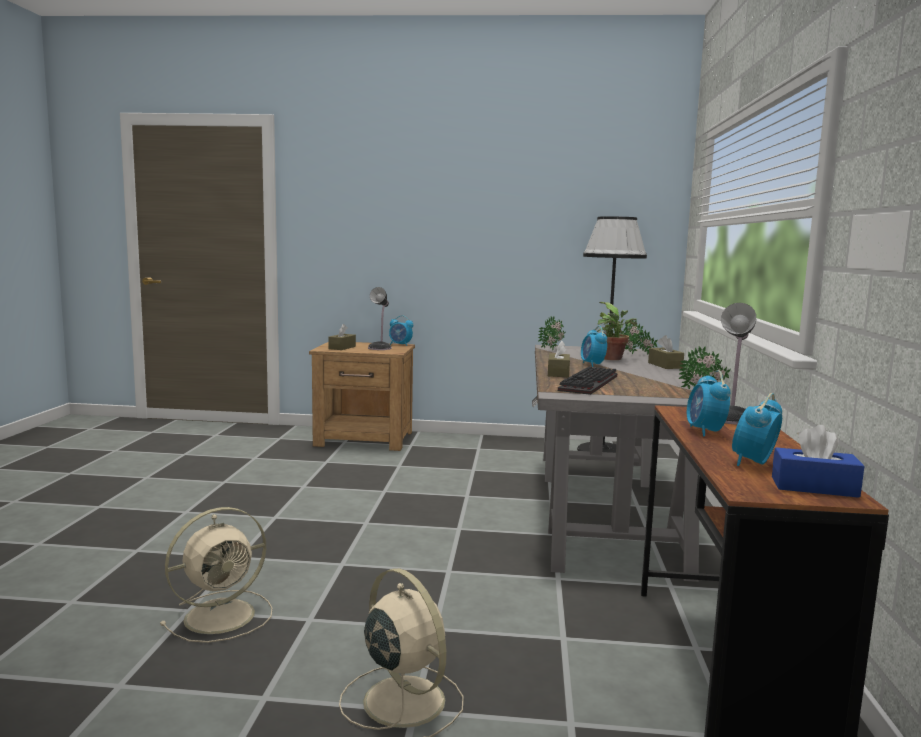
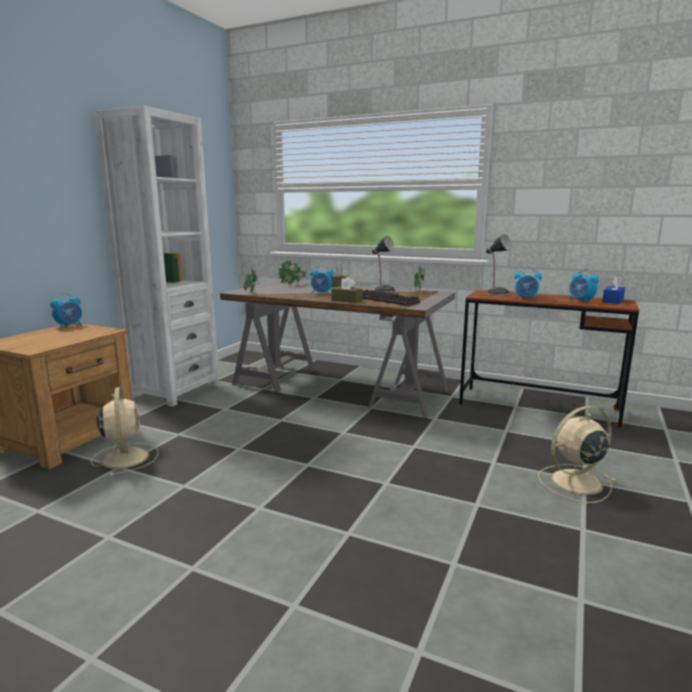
camera: 70 degrees left, 5 degrees up
beige fan [160,507,273,643] -> beige fan moved to [91,387,158,476]
brown tissue box [328,324,356,350] -> none
table lamp [368,287,392,350] -> table lamp moved to [372,236,396,293]
black floor lamp [577,216,647,453] -> none
potted plant [597,302,637,360] -> none
none -> white bookcase [94,106,219,407]

